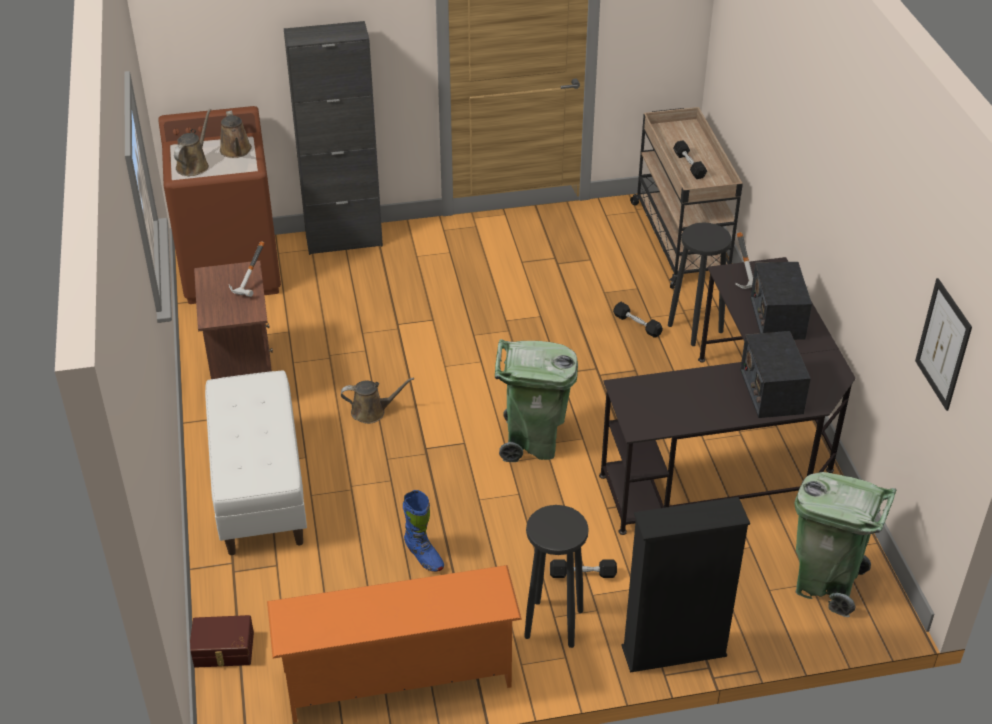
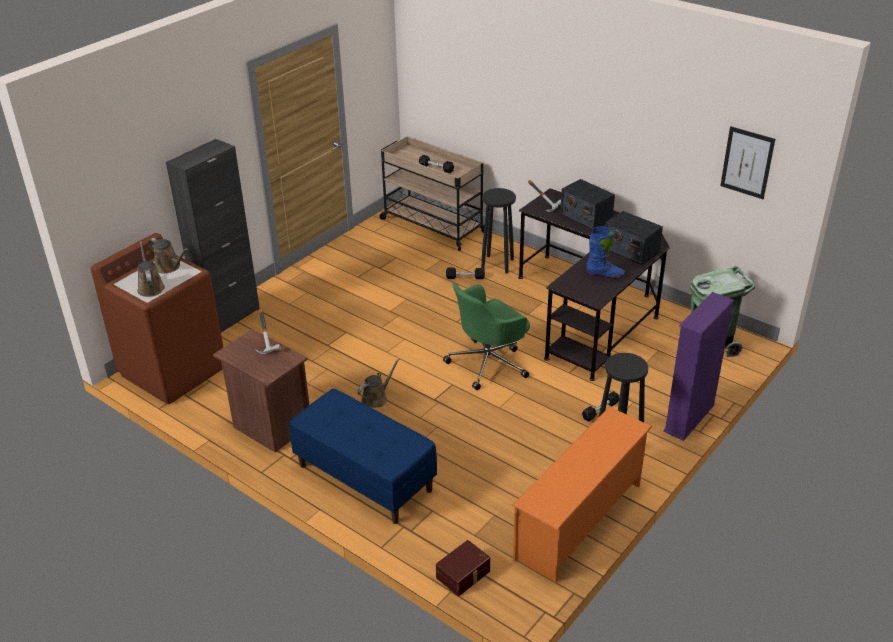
camera: 40 degrees left, 5 degrees down
white bench [205,370,307,555] -> blue bench [289,389,437,524]
blue boot [403,490,444,572] -> blue boot moved to [586,226,625,279]
green trash can [495,339,578,462] -> green office chair [443,283,530,390]
black bookcase [621,497,750,673] -> purple bookcase [663,292,734,441]

